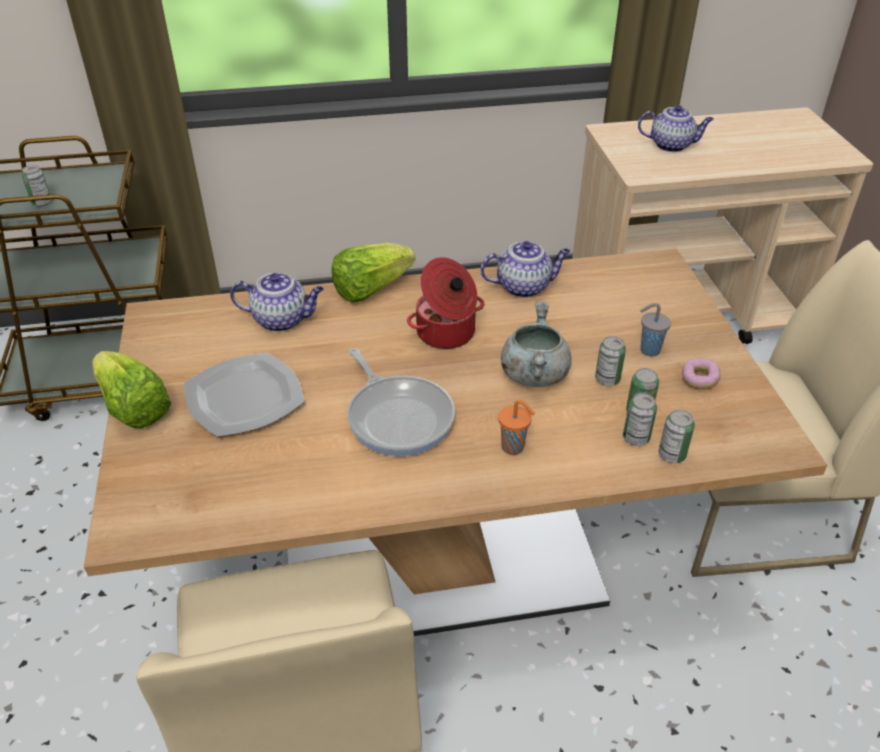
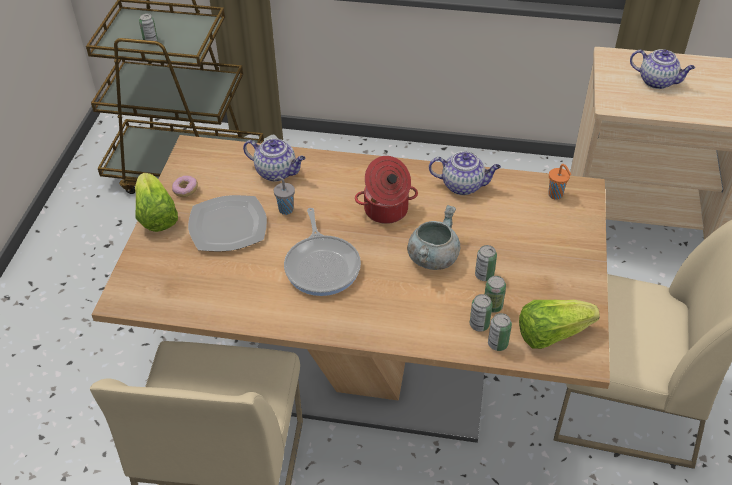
camera: 20 degrees right, 5 degrees up
lettuce [332,243,415,303] -> lettuce moved to [519,300,600,349]
orange cup [498,400,535,455] -> orange cup moved to [548,164,572,200]
grey cup [640,303,671,357] -> grey cup moved to [273,177,295,215]
donut [682,358,721,390] -> donut moved to [172,175,198,197]

